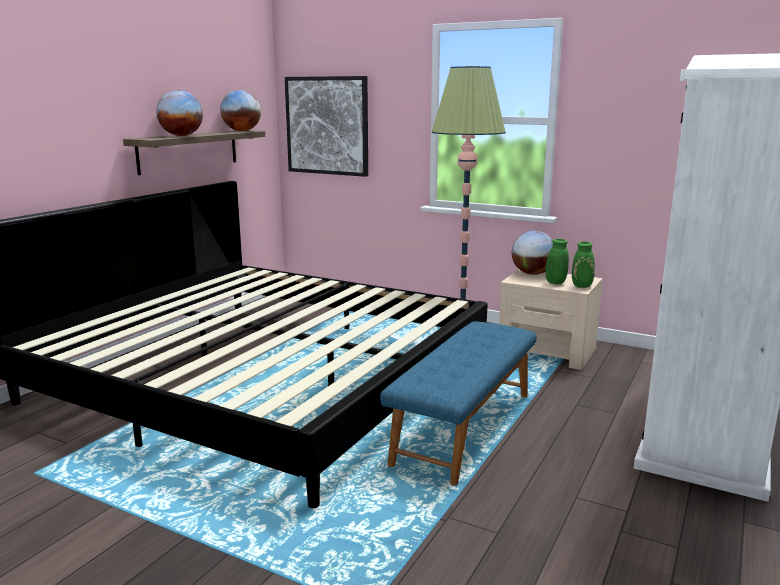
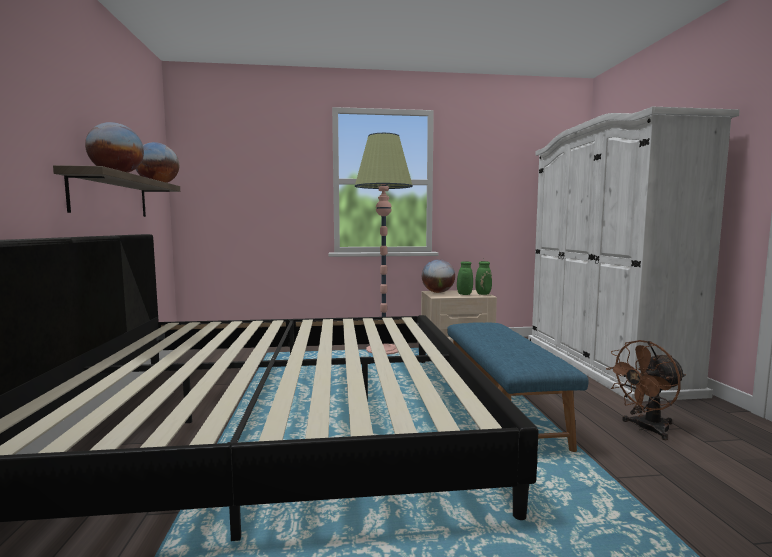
camera: 35 degrees left, 10 degrees down
picture [285,76,368,177] -> none
none -> brown fan [606,340,686,441]

